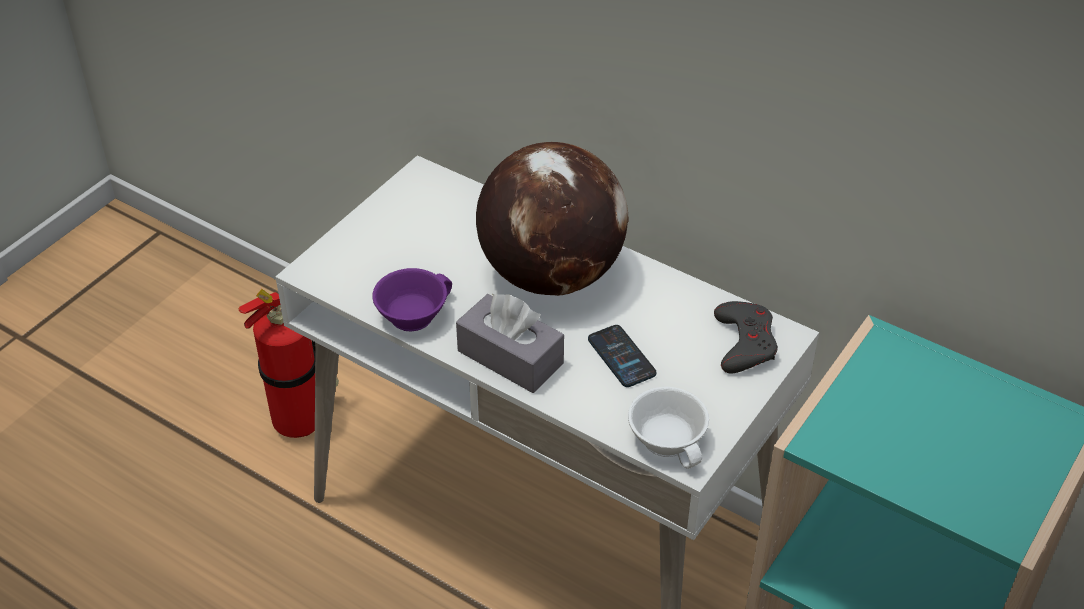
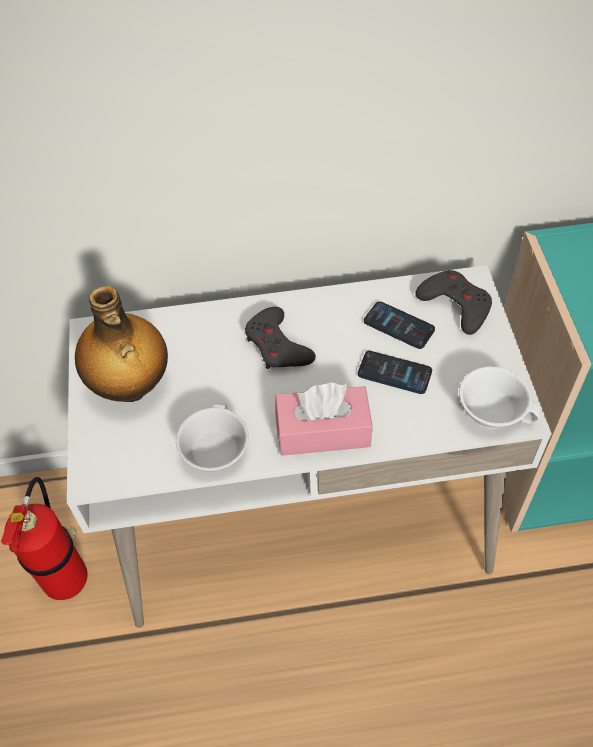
camera: 40 degrees left, 10 degrees up
purple cup [372,268,452,331] -> white cup [176,403,249,472]
grey tissue box [456,293,564,393] -> pink tissue box [275,382,373,456]
globe [476,142,628,296] -> grey game controller [245,307,316,369]
none -> bottle [75,286,168,402]
none -> phone [364,301,435,349]

